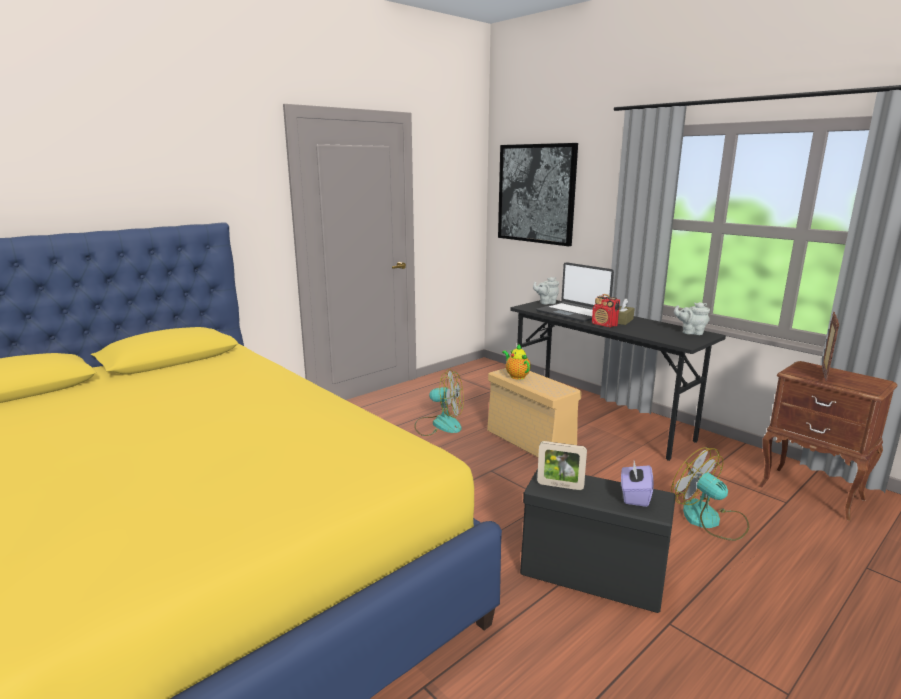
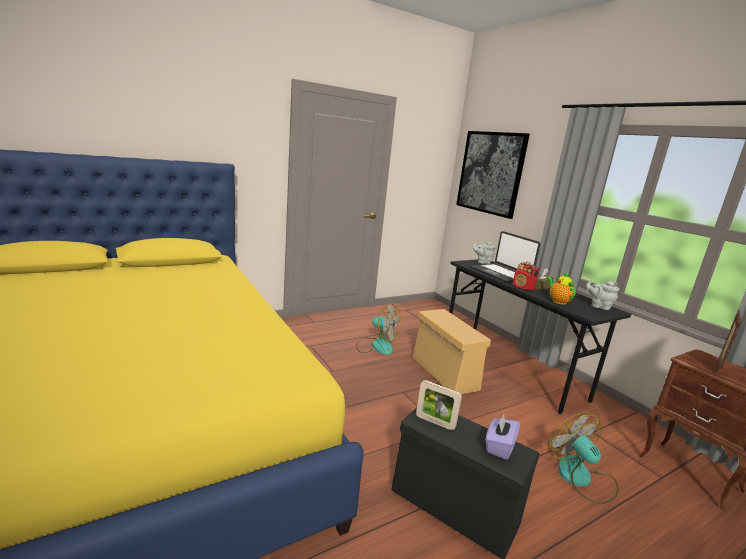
camera: 10 degrees right, 0 degrees up
teapot [502,344,531,380] -> teapot moved to [546,272,576,305]

